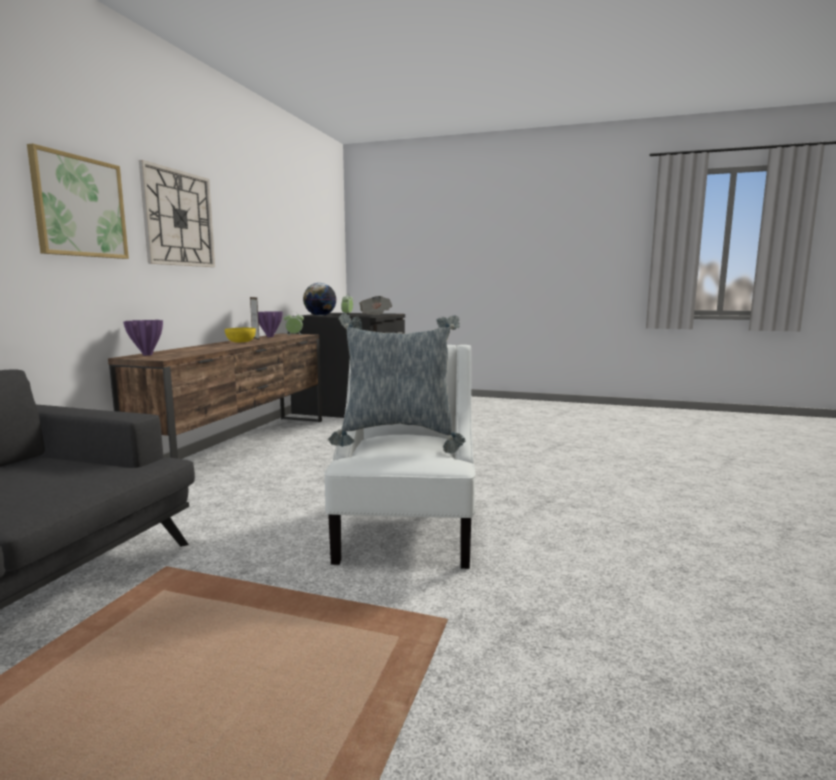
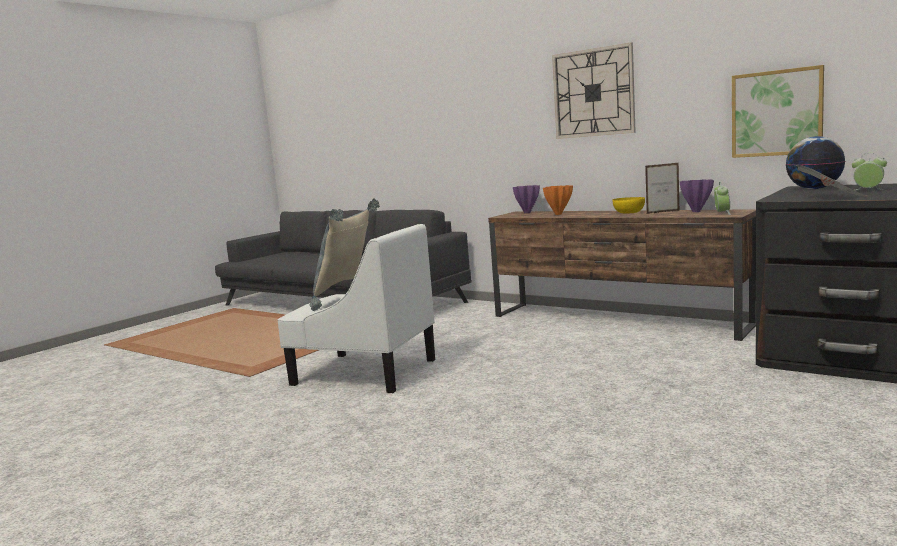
camera: 110 degrees right, 0 degrees up
picture [27,144,129,259] -> picture moved to [732,65,824,158]
none -> orange vase [543,185,573,215]

